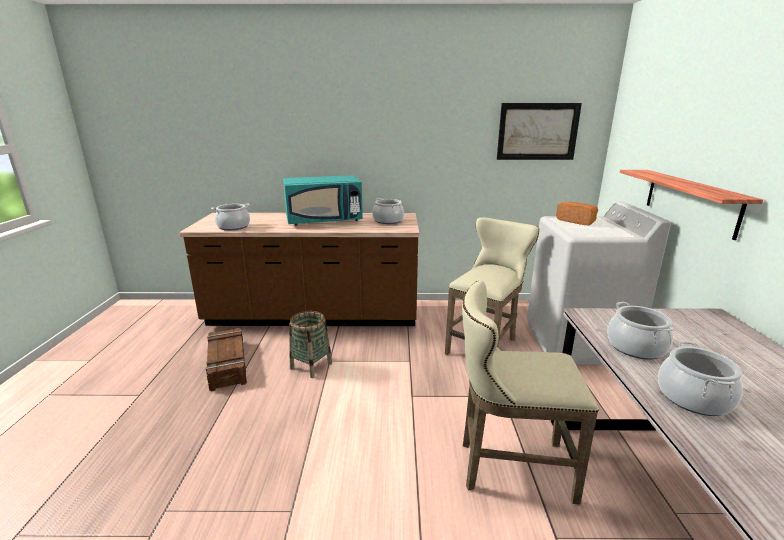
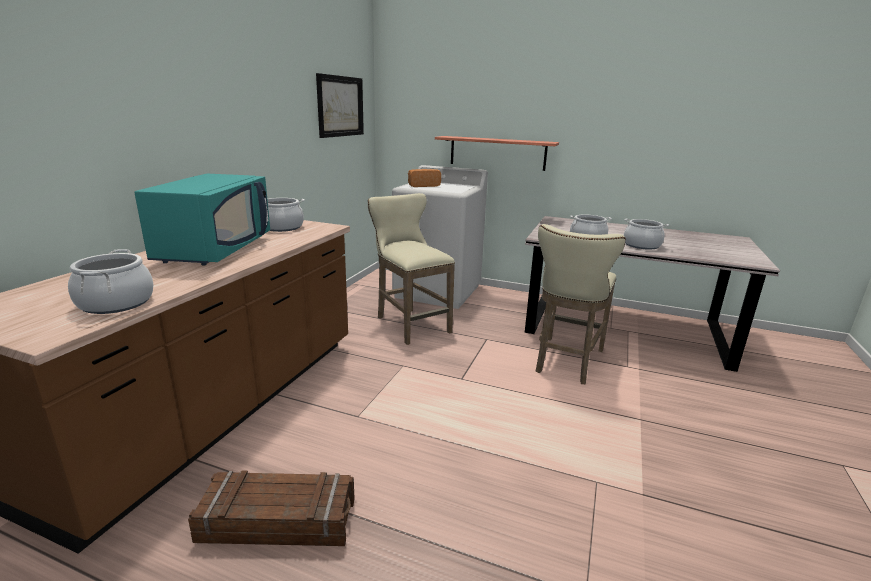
camera: 70 degrees left, 0 degrees up
basket [289,311,332,378] -> none

